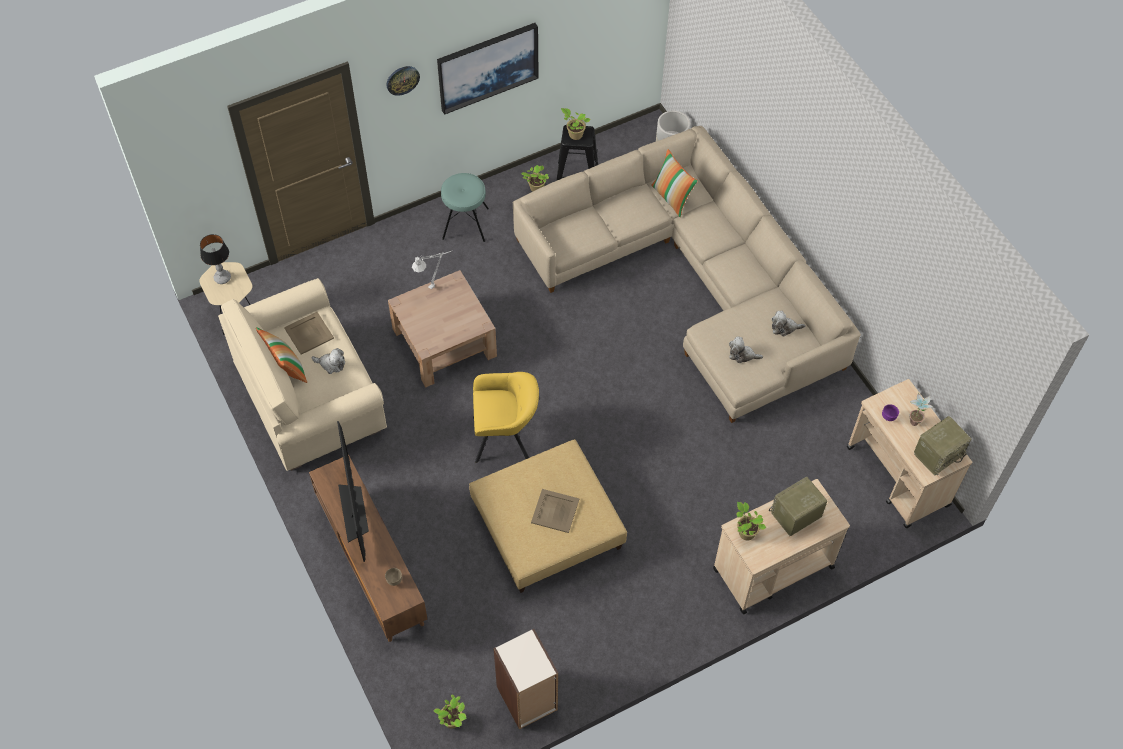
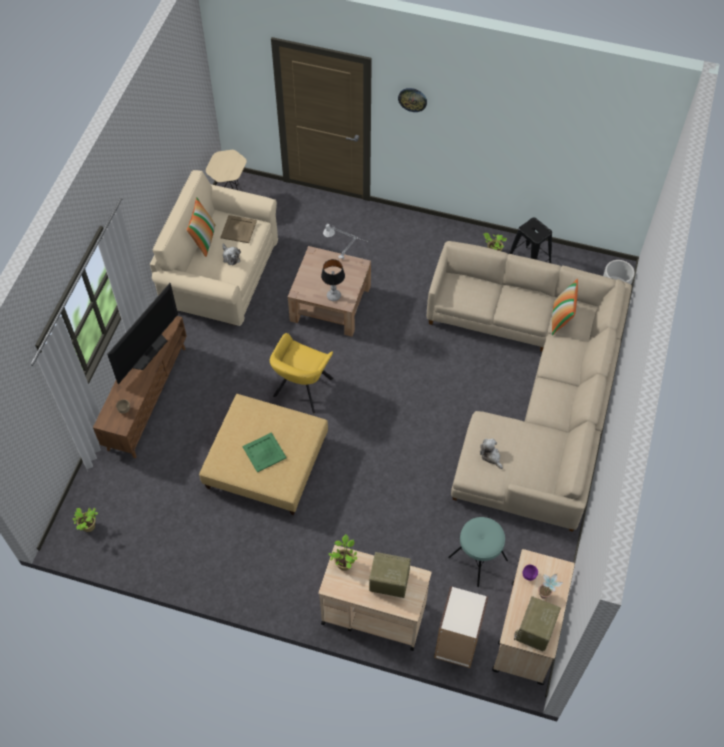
camera: 45 degrees right, 0 degrees up
table lamp [200,234,231,284] -> table lamp moved to [321,259,345,301]
picture [437,23,539,115] -> none
turquoise stool [441,173,489,242] -> turquoise stool moved to [448,517,508,587]
yellow armchair [473,372,539,463] -> yellow armchair turned 75 degrees clockwise [270,333,334,414]
bookcase [493,629,558,729] -> bookcase moved to [434,586,488,668]
beige tray [531,489,579,533] -> green tray [242,432,287,472]
potted plant [561,108,590,140] -> none
plush toy [771,311,806,337] -> none
radio [914,416,972,476] -> radio turned 105 degrees clockwise [514,596,561,651]

